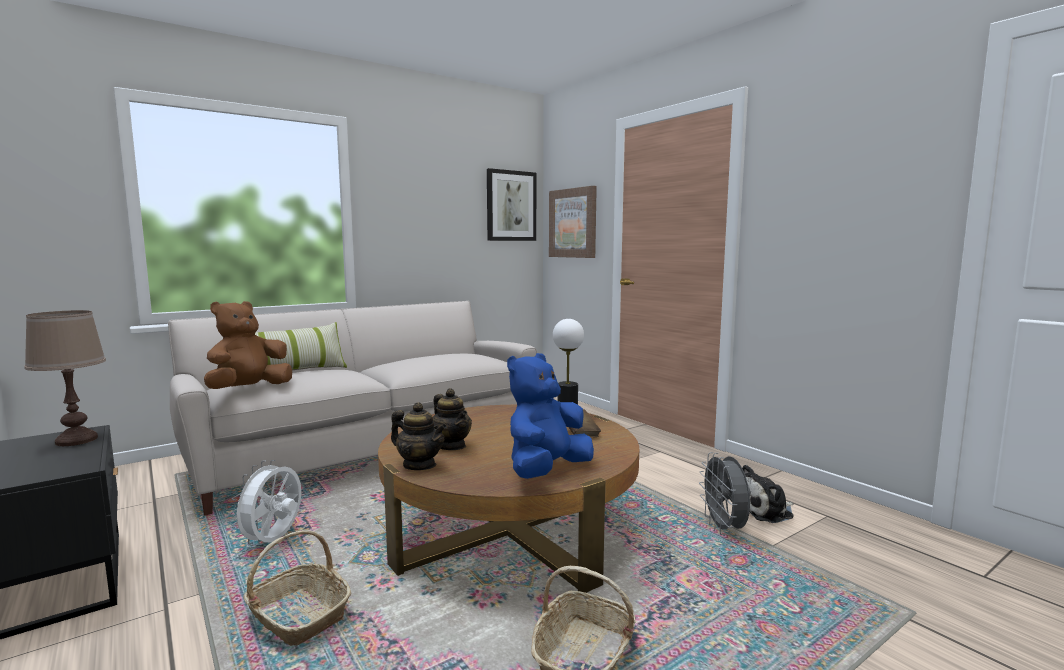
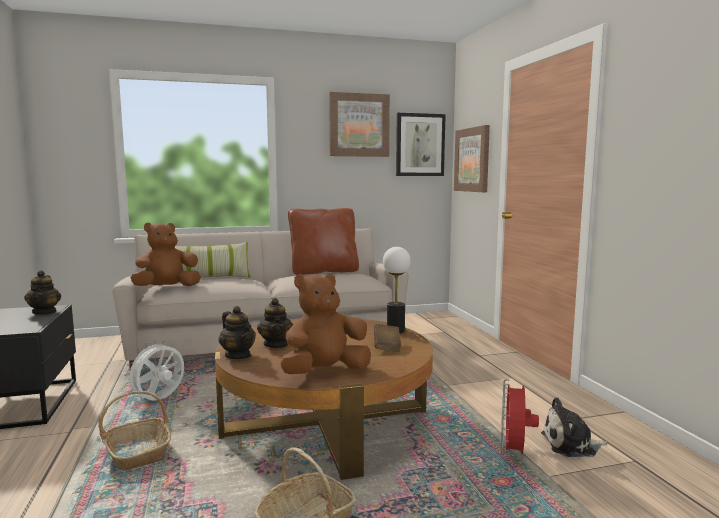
camera: 20 degrees right, 0 degrees up
brown table lamp [24,310,106,446] -> teapot [24,270,61,315]
blue plush toy [507,353,594,479] -> brown plush toy [280,274,371,374]
grey fan [699,452,751,535] -> red fan [501,379,539,458]
none -> brown pillow [288,208,359,275]
none -> picture [329,92,390,157]

